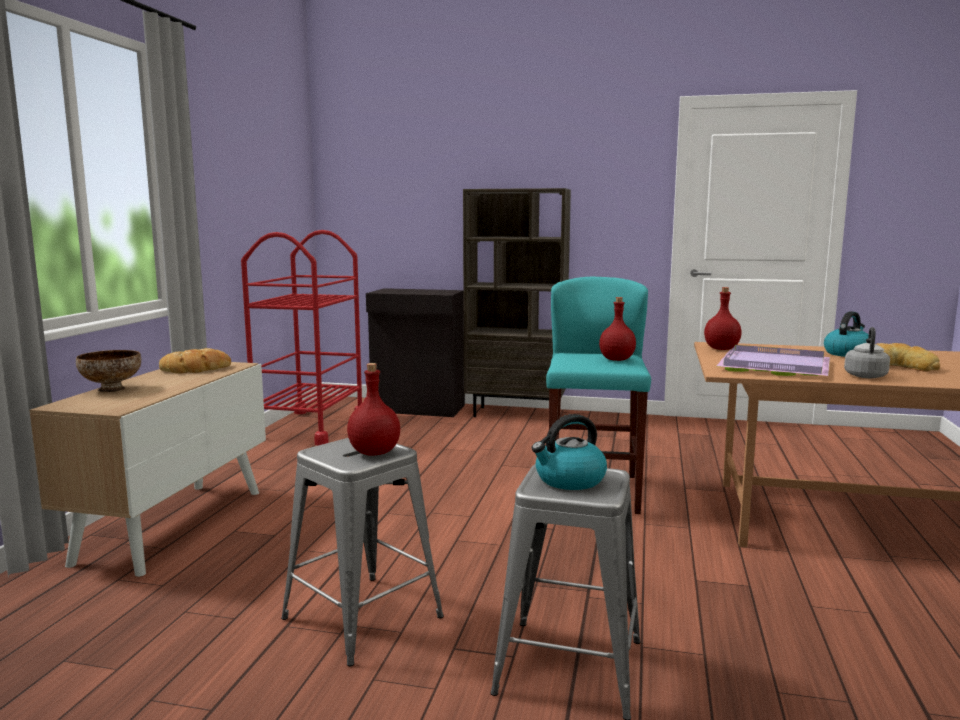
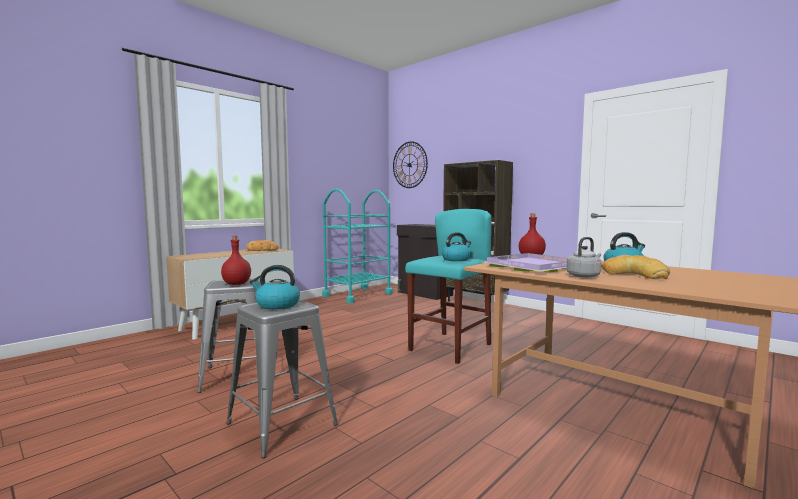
camera: 30 degrees right, 5 degrees down
bowl [76,350,141,392] -> none
red cart [241,230,362,445] -> turquoise cart [322,189,393,303]
red bottle [599,297,636,361] -> kettle [442,232,471,261]
none -> wall clock [393,141,428,188]

